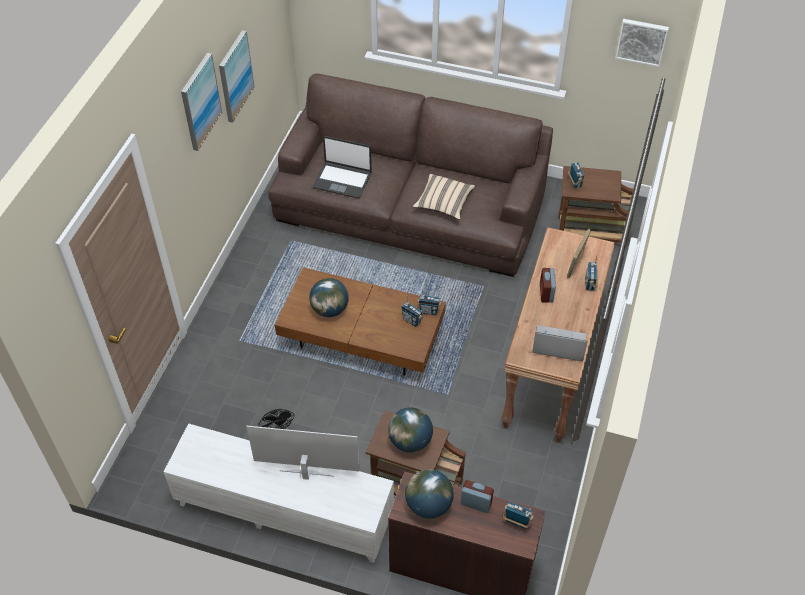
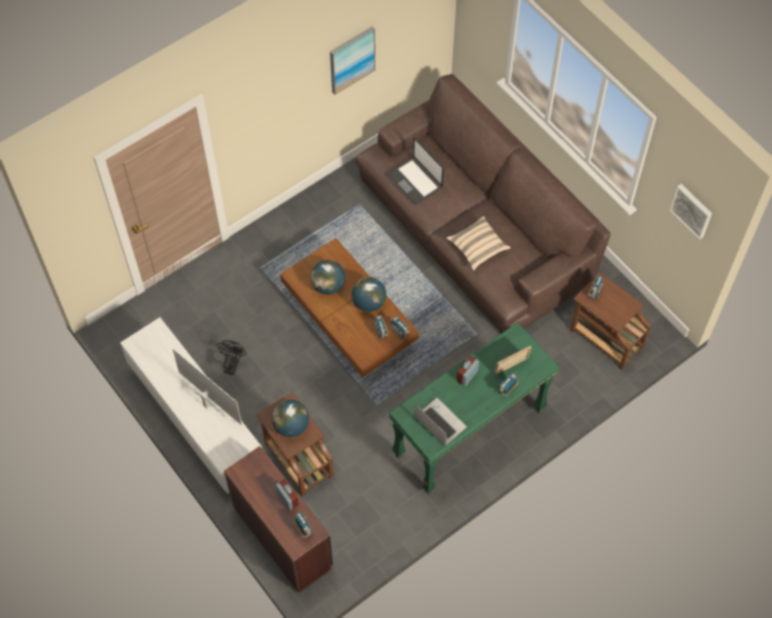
camera: 35 degrees right, 10 degrees up
picture [181,53,222,151] -> none
globe [405,469,454,519] -> globe moved to [352,277,387,312]
brown console table [501,227,615,442] -> green console table [389,322,560,494]

